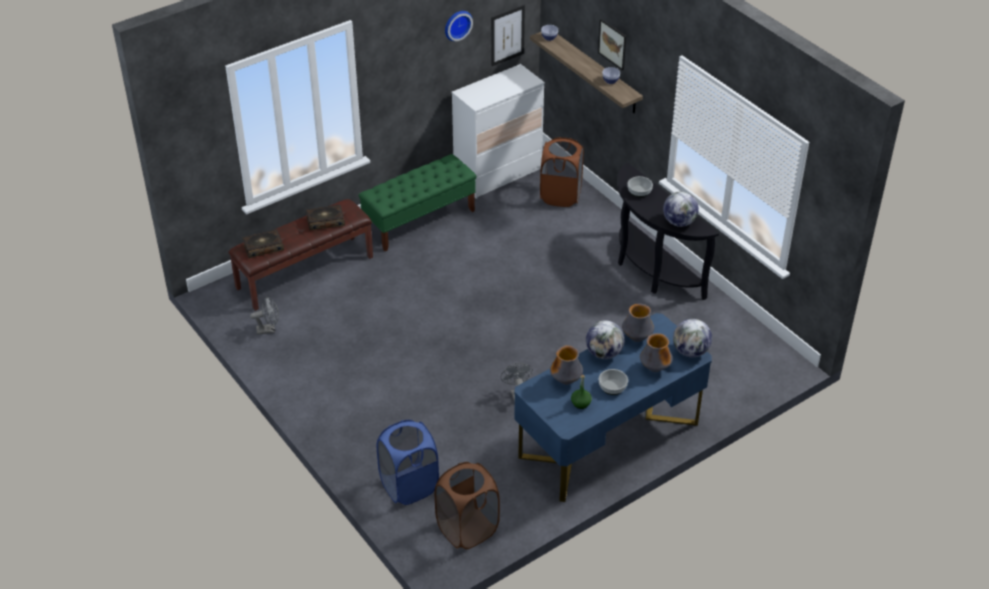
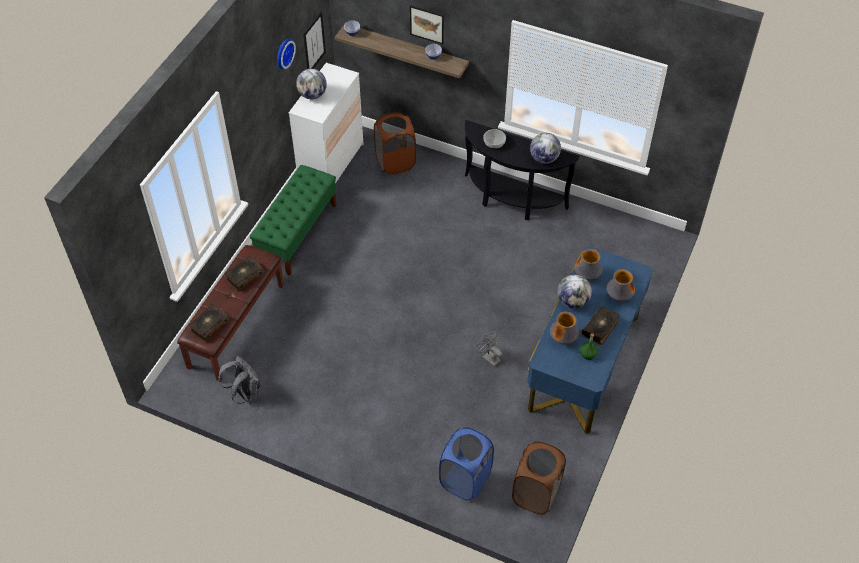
camera: 30 degrees left, 10 degrees up
grey fan [250,296,279,335] -> grey backpack [218,356,262,404]
bowl [599,369,628,395] -> book [581,306,620,345]
globe [673,319,712,357] -> globe moved to [296,69,327,99]

